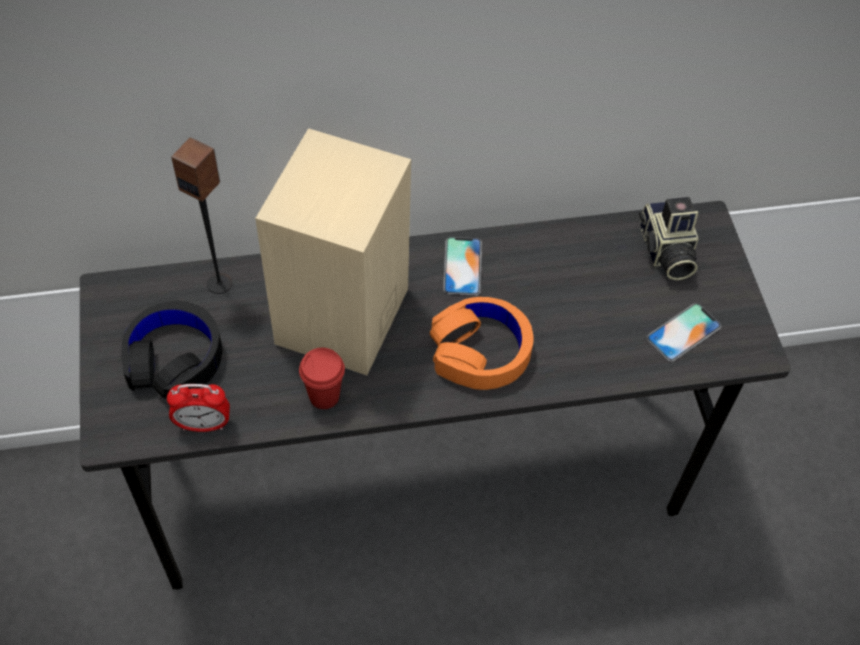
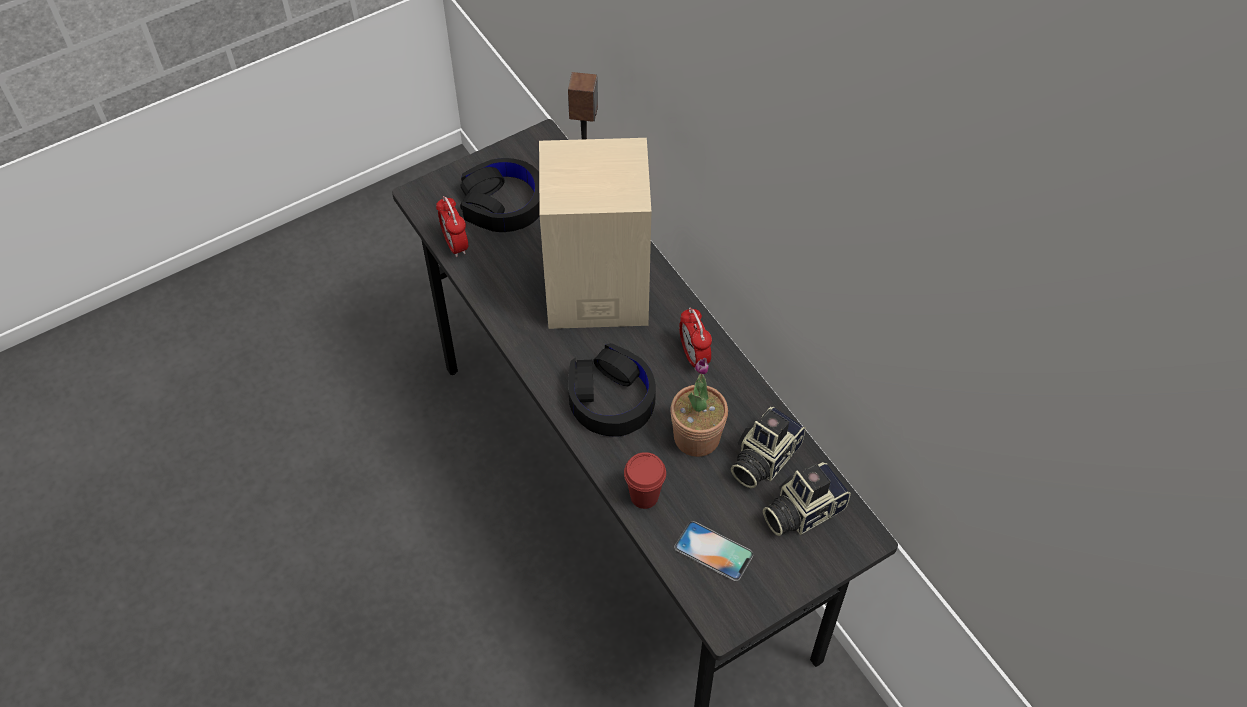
camera: 70 degrees right, 0 degrees up
red cup [299,348,345,409] -> red cup moved to [624,452,666,509]
orange headphones [430,297,534,390] -> black headphones [568,343,656,436]
phone [443,237,482,296] -> alarm clock [679,308,712,370]
none -> potted plant [670,358,728,457]
none -> camera [731,407,806,488]

